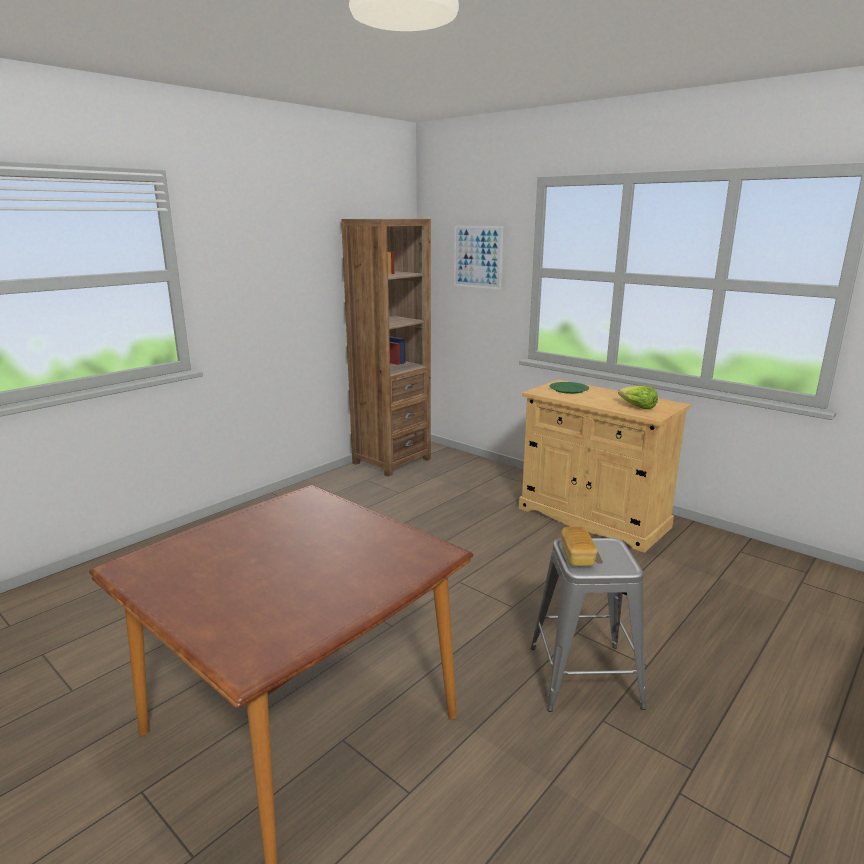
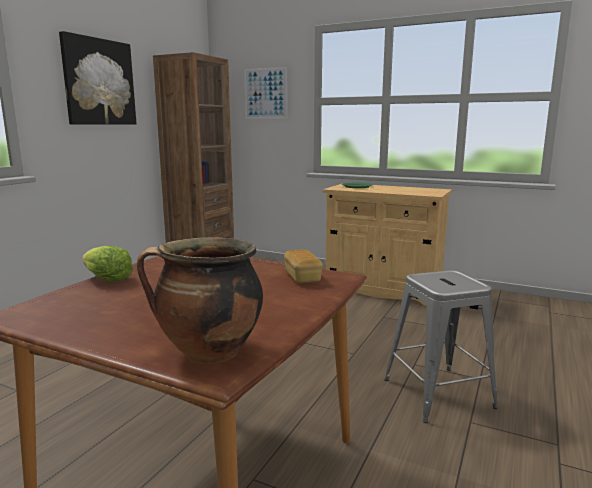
camera: 15 degrees left, 5 degrees down
bread [561,526,597,566] -> bread moved to [284,250,323,283]
lettuce [618,386,658,409] -> lettuce moved to [82,246,133,282]
none -> picture [59,31,136,125]
none -> cooking pot [137,237,263,364]

